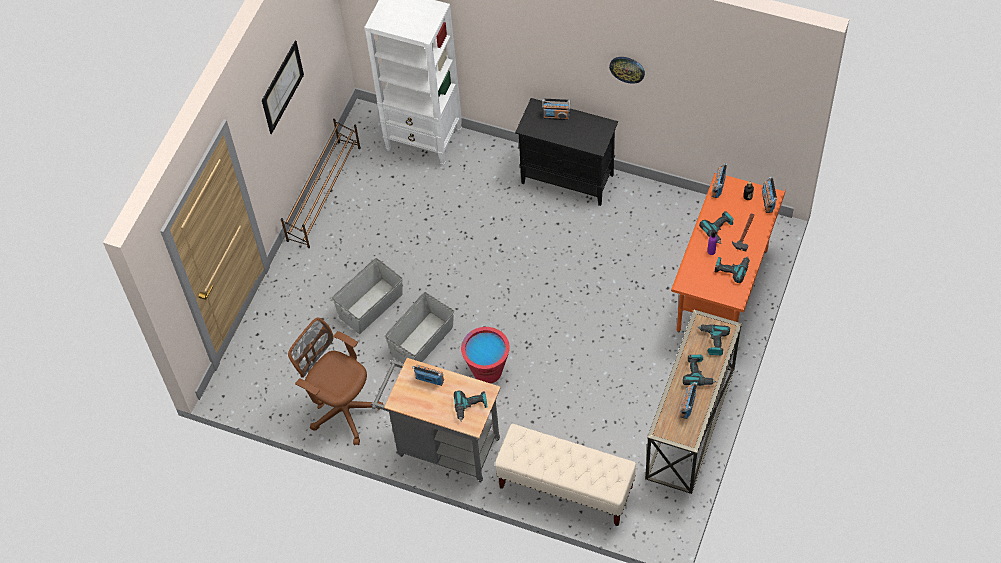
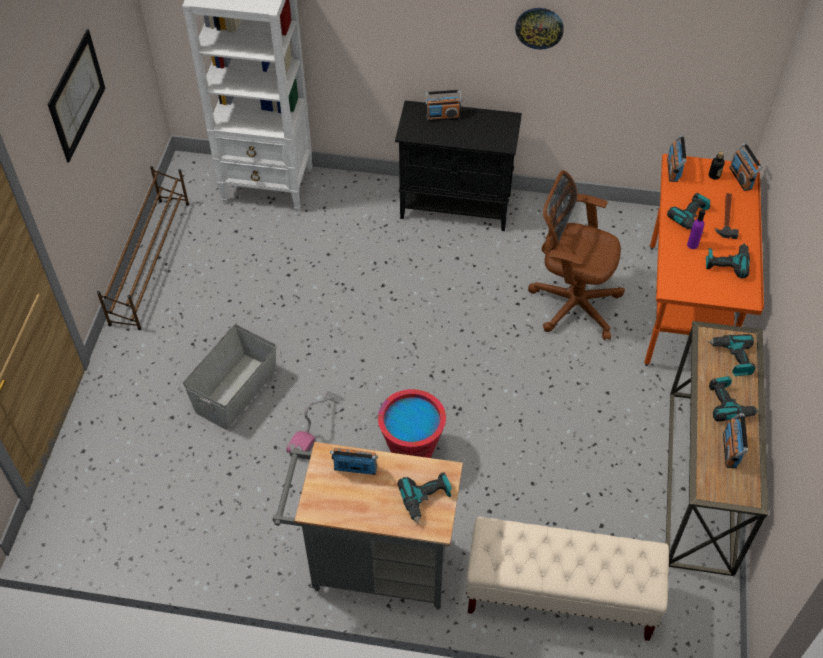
camera: 15 degrees left, 5 degrees down
brown office chair [288,318,383,445] -> brown office chair moved to [528,170,625,340]
grey storage box [385,292,454,364] -> vacuum cleaner [287,391,343,459]

